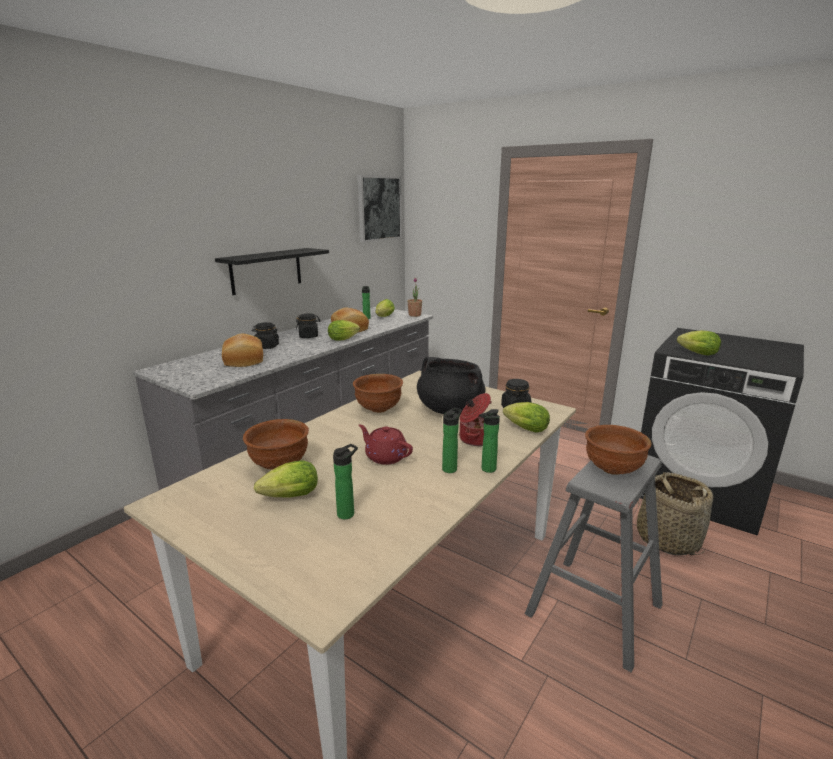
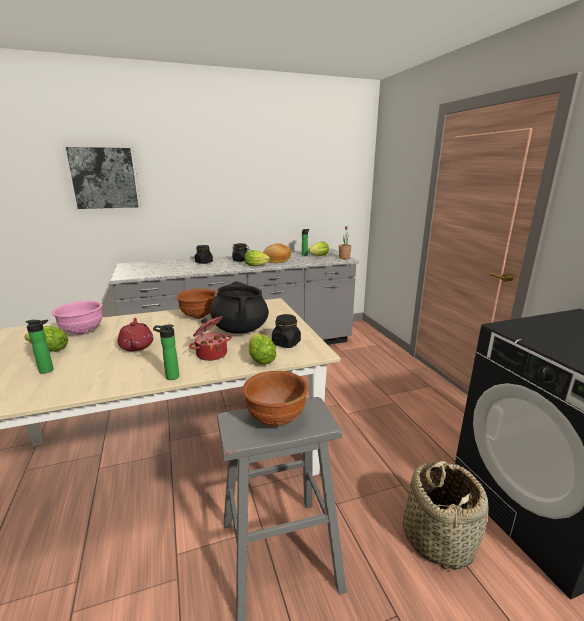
camera: 35 degrees right, 0 degrees up
black shelf [215,248,329,295] -> none
bread [222,334,263,367] -> none
brown bowl [243,419,309,470] -> pink bowl [52,301,103,335]
picture [358,175,402,243] -> picture moved to [62,144,141,211]
bottle [442,408,462,473] -> none
lettuce [677,330,721,355] -> none

